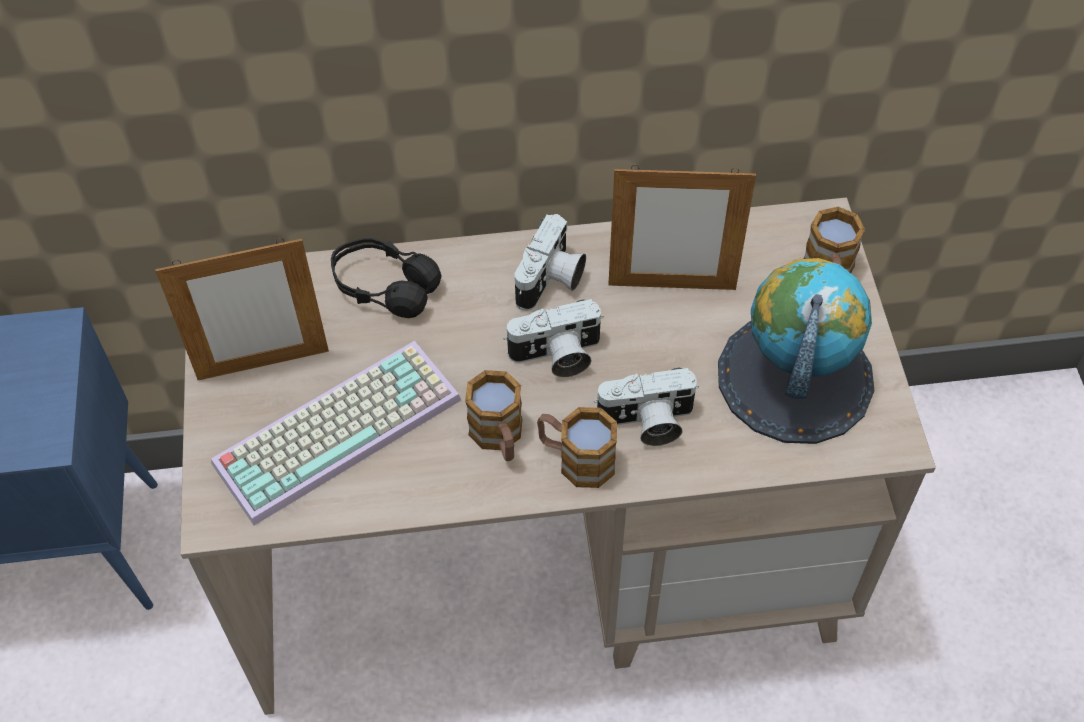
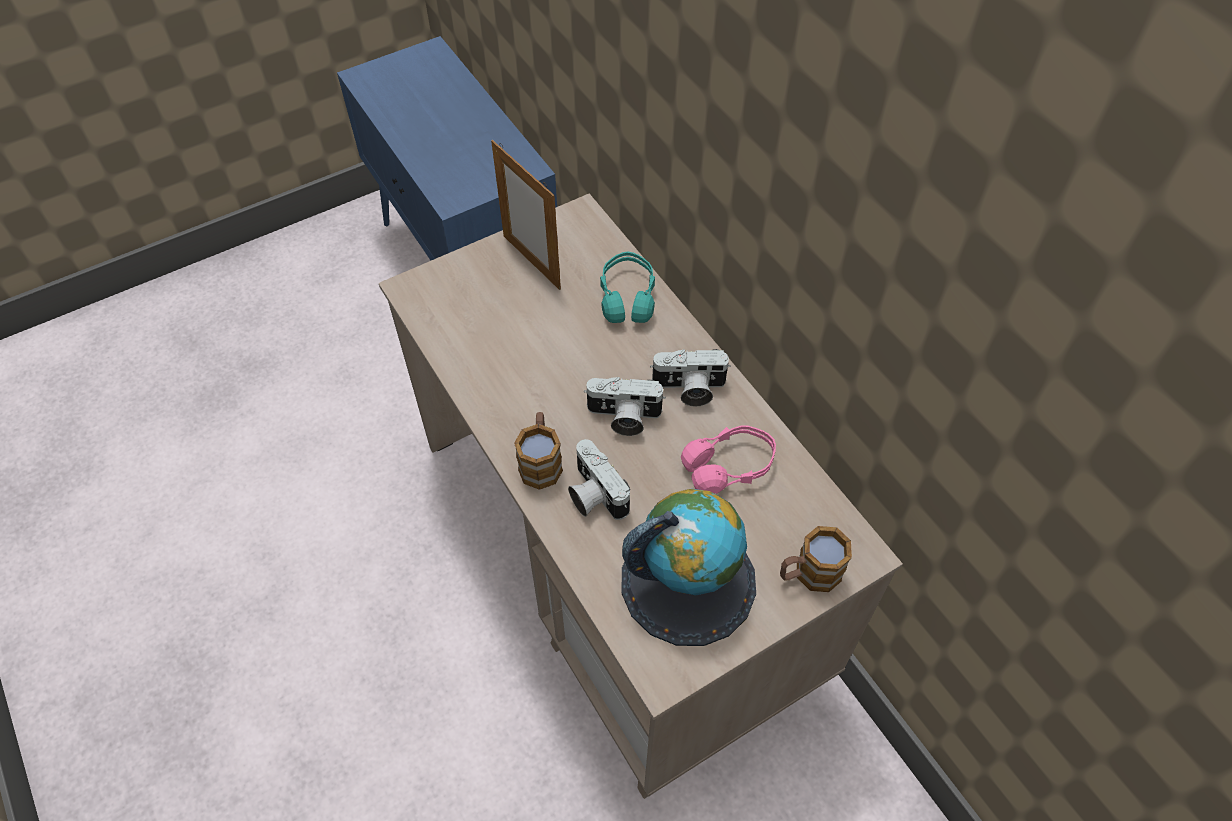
camera: 65 degrees right, 0 degrees up
keyboard [211,341,461,525] -> none
black headphones [331,238,442,318] -> turquoise headphones [600,251,655,323]
mug [465,370,522,461] -> none
camera [504,299,604,378] -> camera turned 45 degrees counterclockwise [584,377,666,436]
picture frame [608,165,756,290] -> pink headphones [681,426,776,494]

